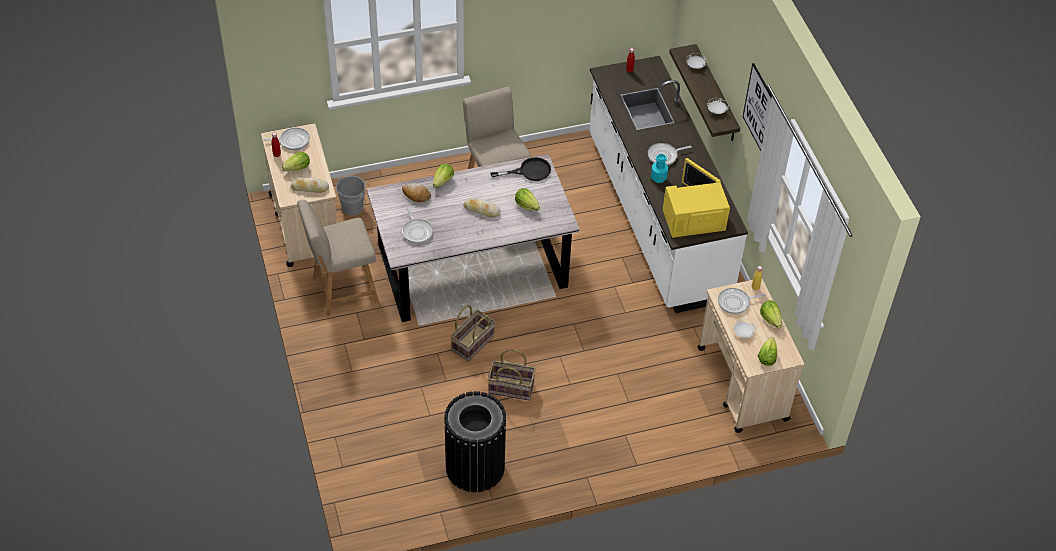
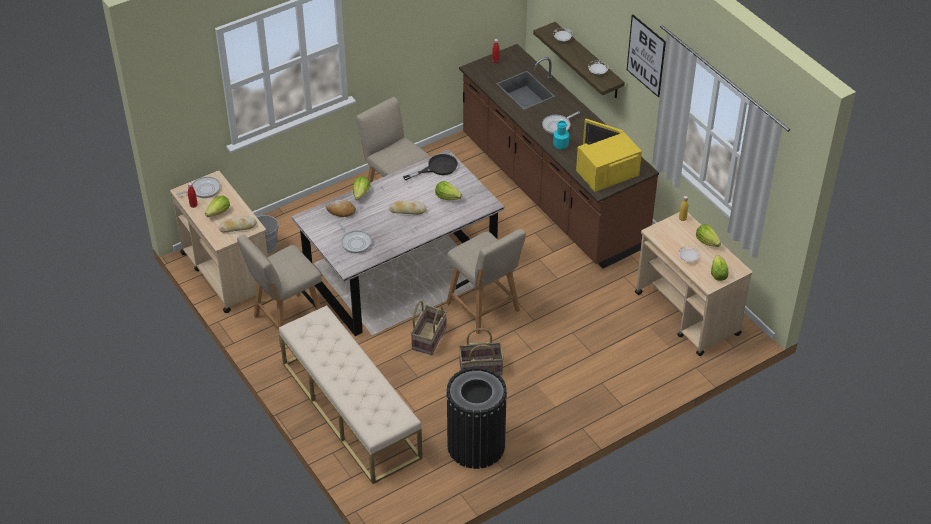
camera: 15 degrees left, 5 degrees down
white counter [590,56,748,313] -> brown counter [459,44,659,268]
frying pan [718,288,766,314] -> none
none -> beige bench [279,305,423,484]
none -> beige chair [446,229,526,334]

